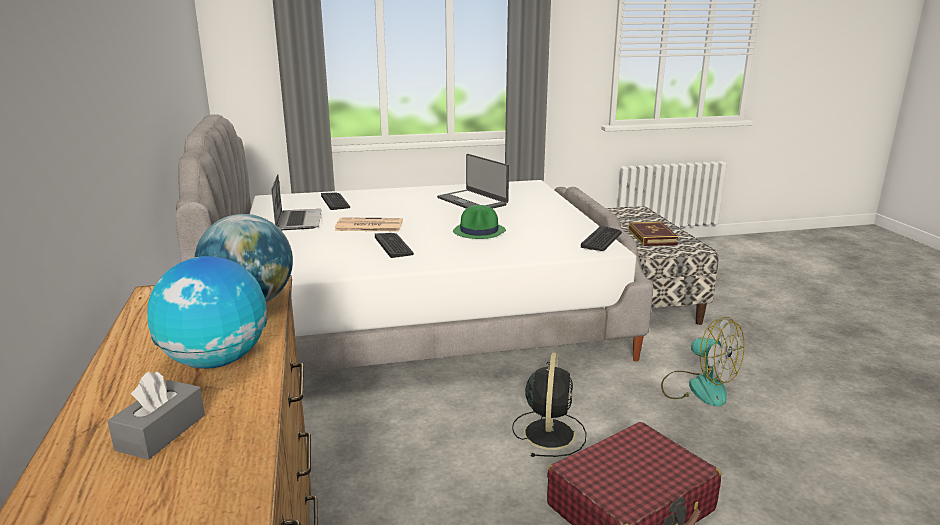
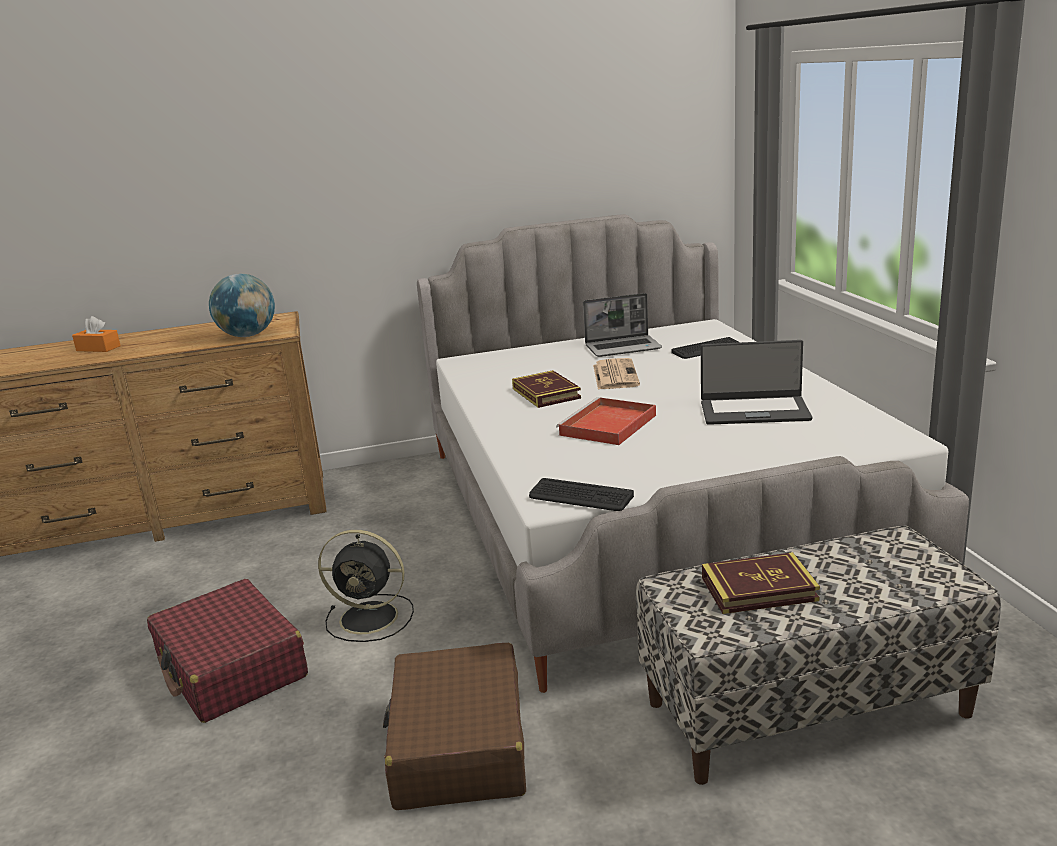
camera: 90 degrees right, 0 degrees up
grey tissue box [108,371,205,460] -> orange tissue box [72,316,121,352]
globe [147,256,267,369] -> none
keyboard [375,233,414,258] -> book [512,370,581,408]
laptop [437,154,509,209] -> laptop turned 135 degrees counterclockwise [701,340,812,425]
green hat [453,205,506,239] -> red tray [556,397,656,445]
fan [661,317,745,407] -> brown suitcase [383,643,526,810]

